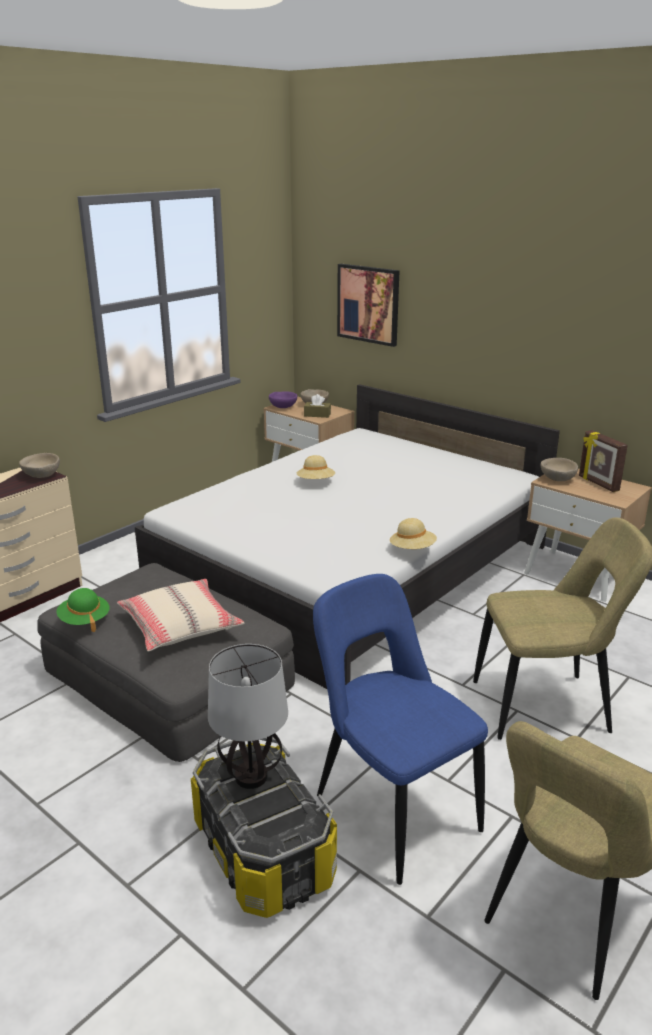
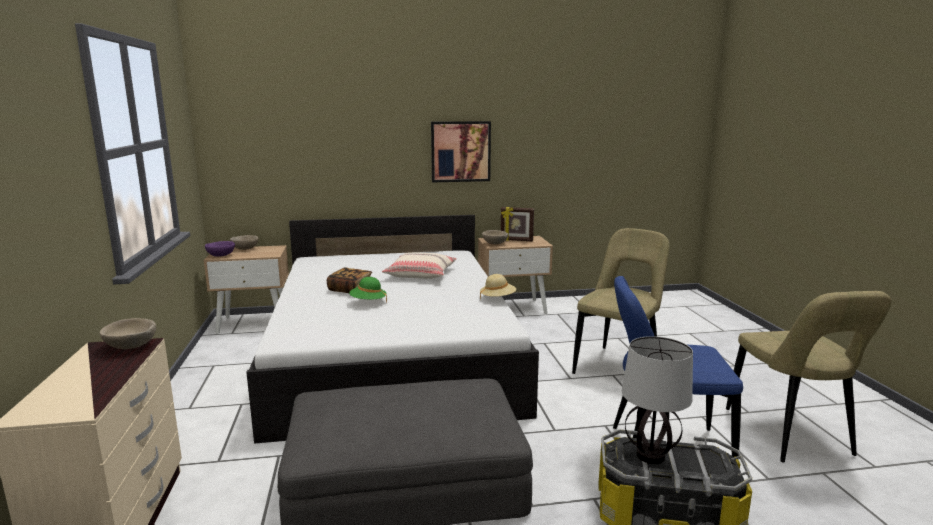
camera: 50 degrees left, 10 degrees down
green hat [56,588,110,632] -> green hat moved to [349,277,387,303]
beige pillow [117,579,244,651] -> beige pillow moved to [382,252,457,279]
beige hat [297,455,335,479] -> book [327,267,372,293]
brown tissue box [304,394,331,418] -> none
picture [337,264,399,347] -> picture moved to [431,121,491,182]

